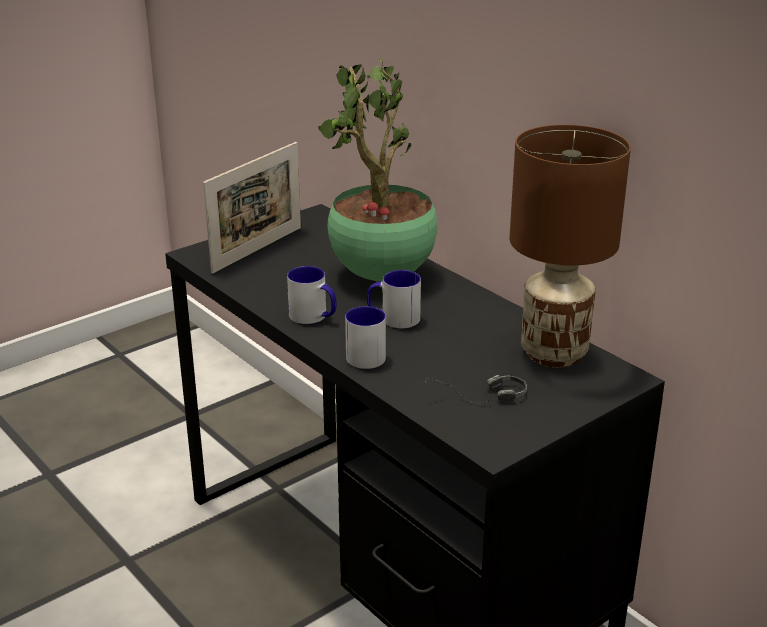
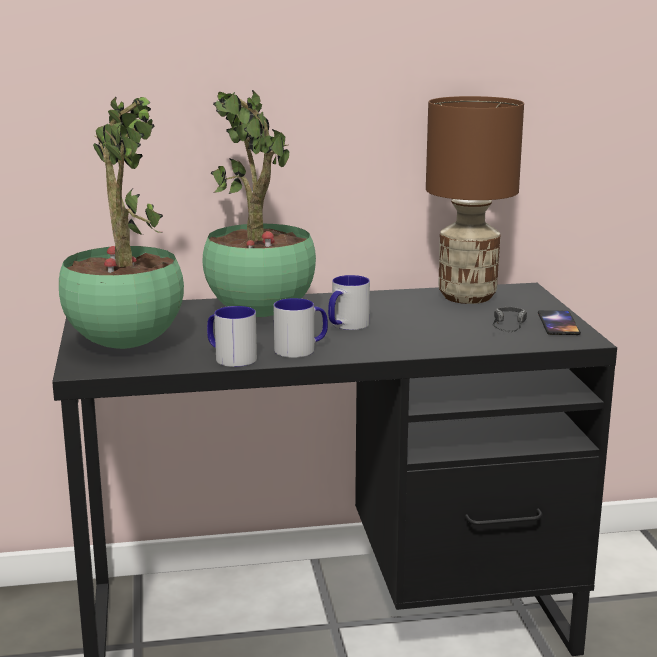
camera: 60 degrees left, 10 degrees down
picture frame [203,142,301,274] -> potted plant [59,97,184,349]
mug [345,306,386,369] -> mug moved to [207,306,257,367]
none -> phone [538,310,581,335]

